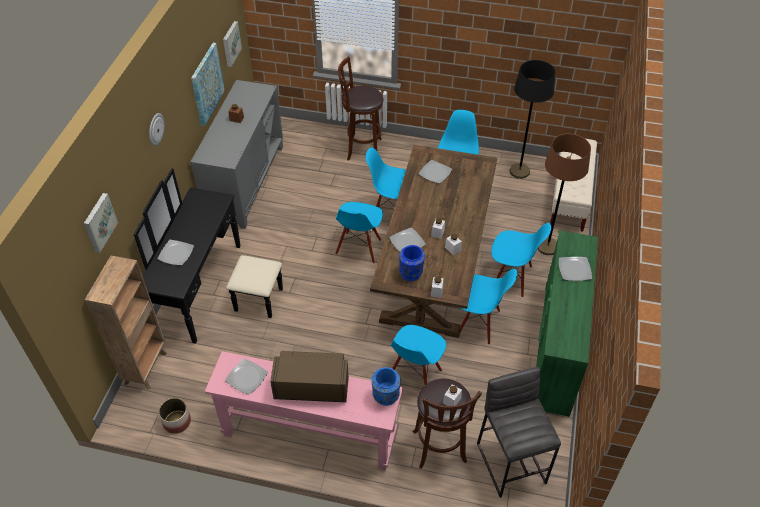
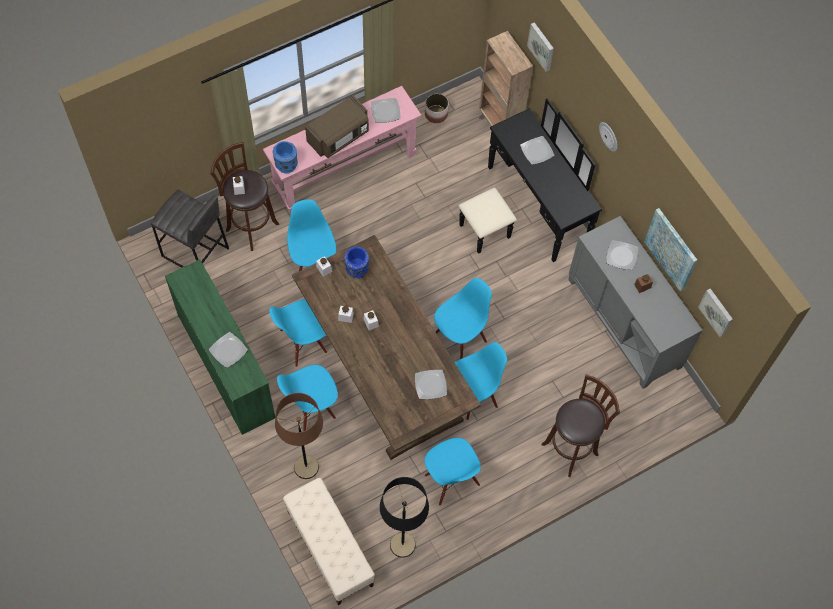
camera: 135 degrees right, 15 degrees up
blue chair [335,202,383,263] -> blue chair turned 75 degrees clockwise [434,278,492,359]
plate [389,227,426,252] -> plate moved to [606,240,638,270]

